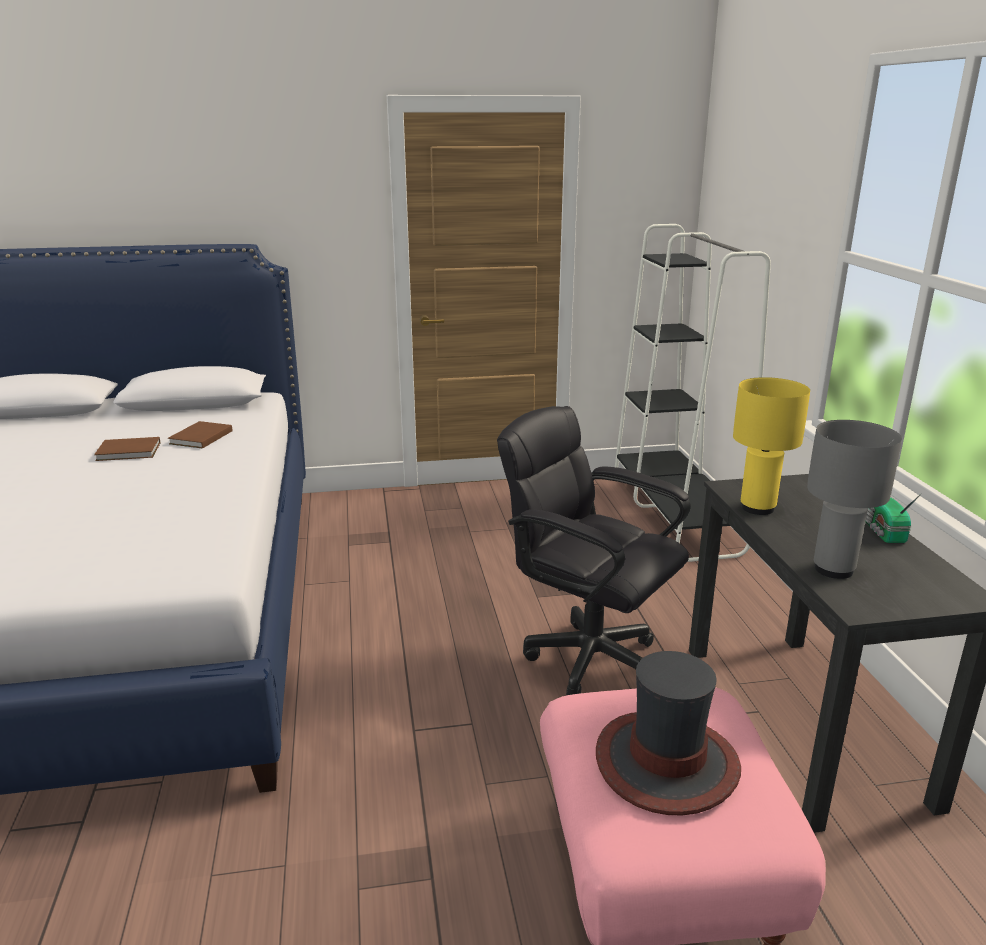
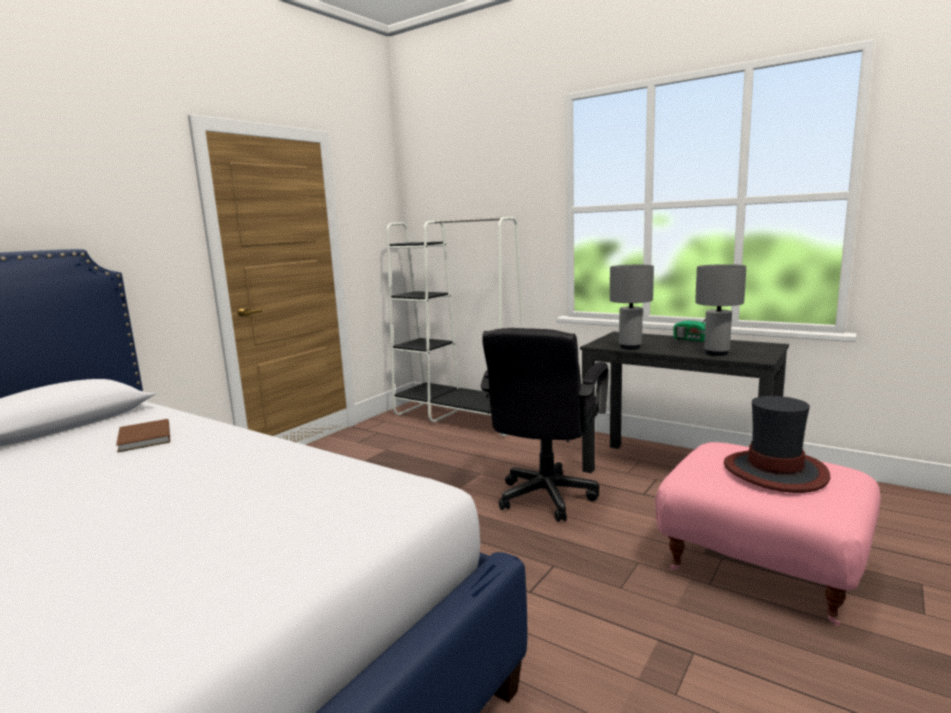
camera: 45 degrees left, 10 degrees down
brown book [94,437,160,461] -> none
black office chair [497,406,691,695] -> black office chair turned 60 degrees counterclockwise [481,328,609,522]
yellow table lamp [733,377,810,515] -> grey table lamp [610,265,654,349]

